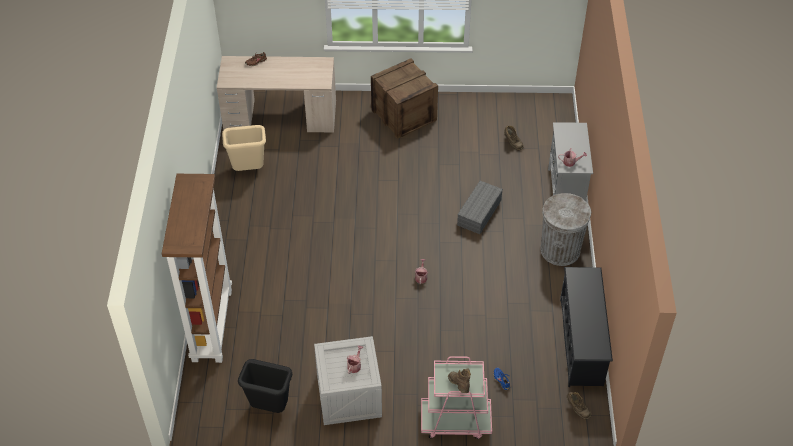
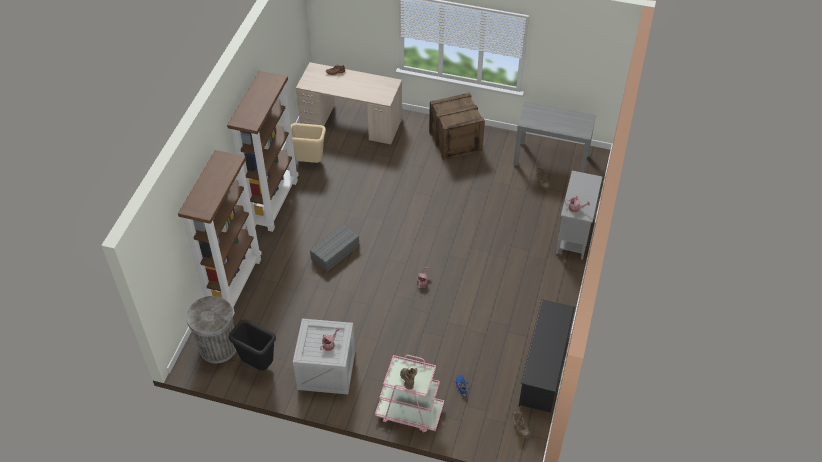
camera: 15 degrees right, 0 degrees up
grey storage box [457,181,503,234] -> grey storage box moved to [310,224,359,271]
grey trash can [540,193,591,266] -> grey trash can moved to [186,296,236,364]
none -> brown bookcase [227,71,299,232]
none -> grey console table [513,102,596,173]

